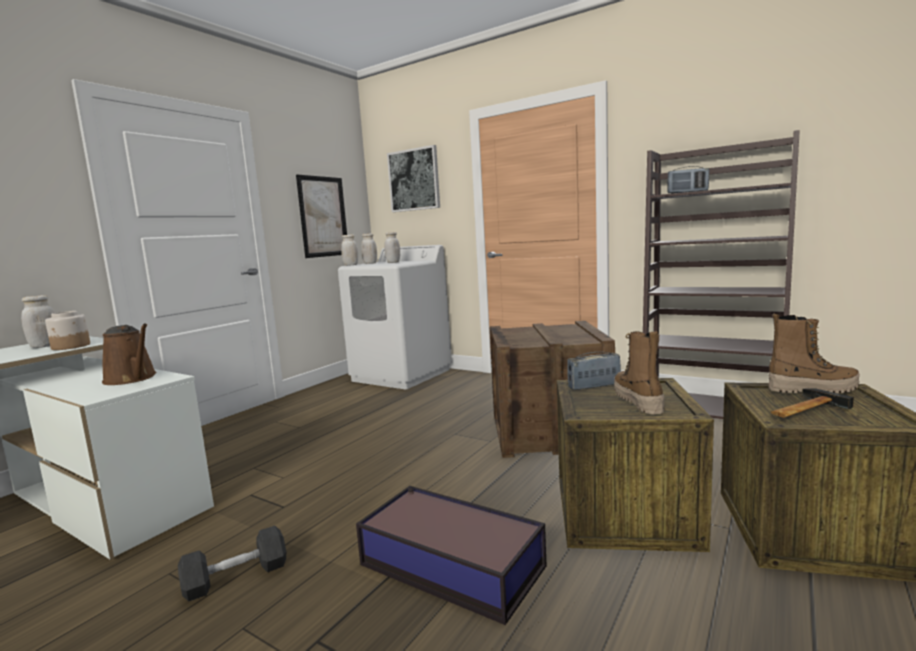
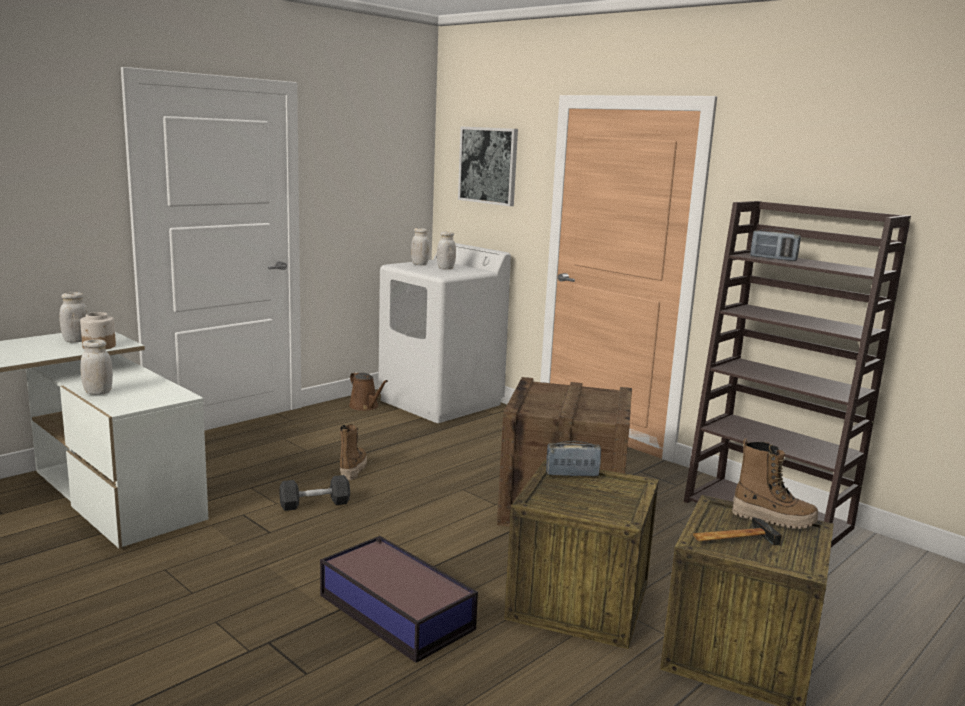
camera: 10 degrees right, 5 degrees up
brown watering can [102,323,156,385] -> brown watering can moved to [349,372,388,411]
grey dumbbell [178,526,286,602] -> grey dumbbell moved to [279,475,350,511]
picture [296,175,347,258] -> none
white jar [341,234,358,266] -> white jar moved to [81,339,113,395]
boot [614,331,665,415] -> boot moved to [340,424,367,481]

